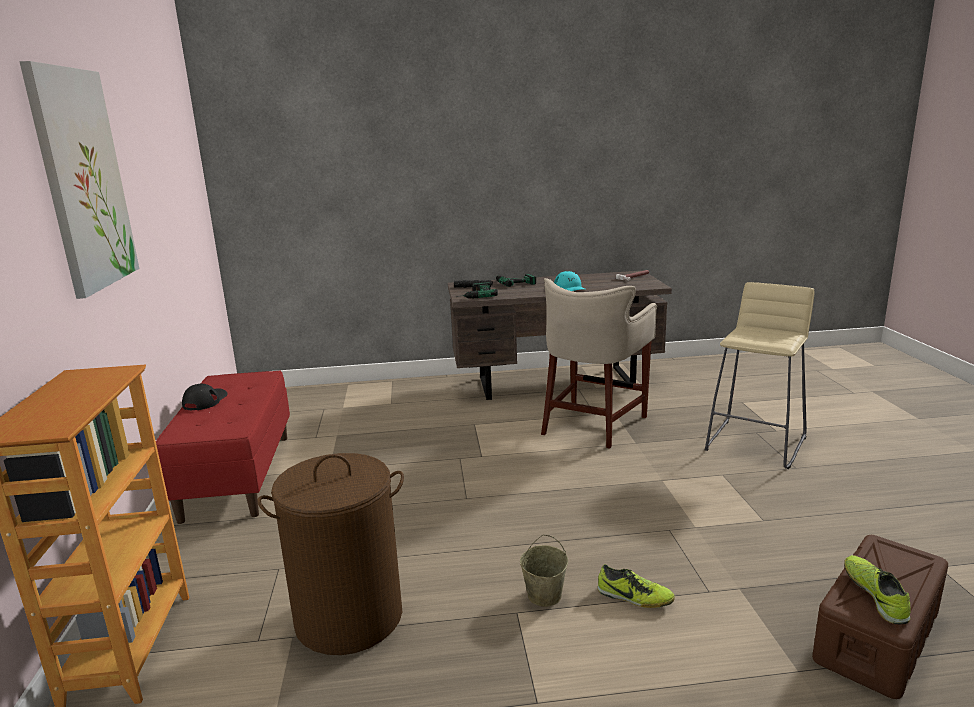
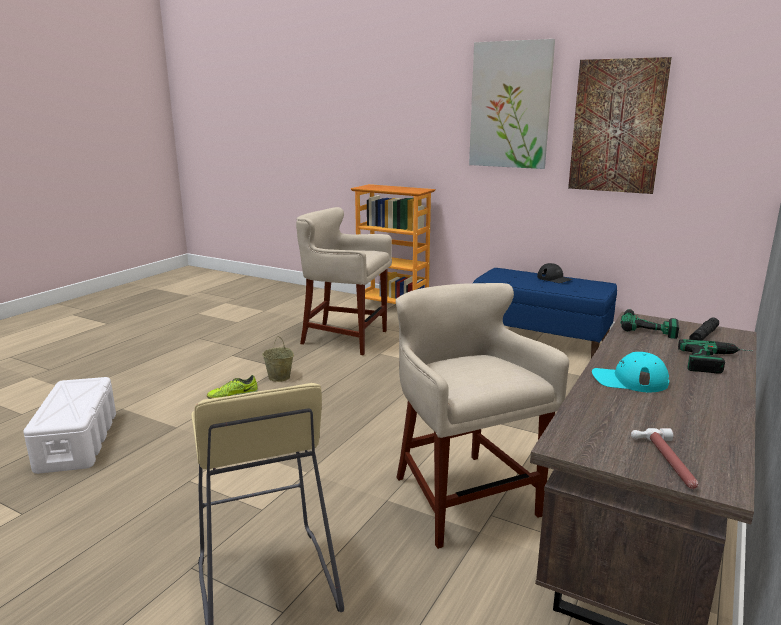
camera: 125 degrees right, 0 degrees up
red bench [156,371,290,524] -> blue bench [473,268,617,358]
brown laundry basket [257,453,404,655] -> beige stool [296,207,392,355]
brown storage box [812,535,948,699] -> white storage box [23,377,116,474]
shoe [844,555,911,624] -> none
none -> picture [568,57,672,194]

